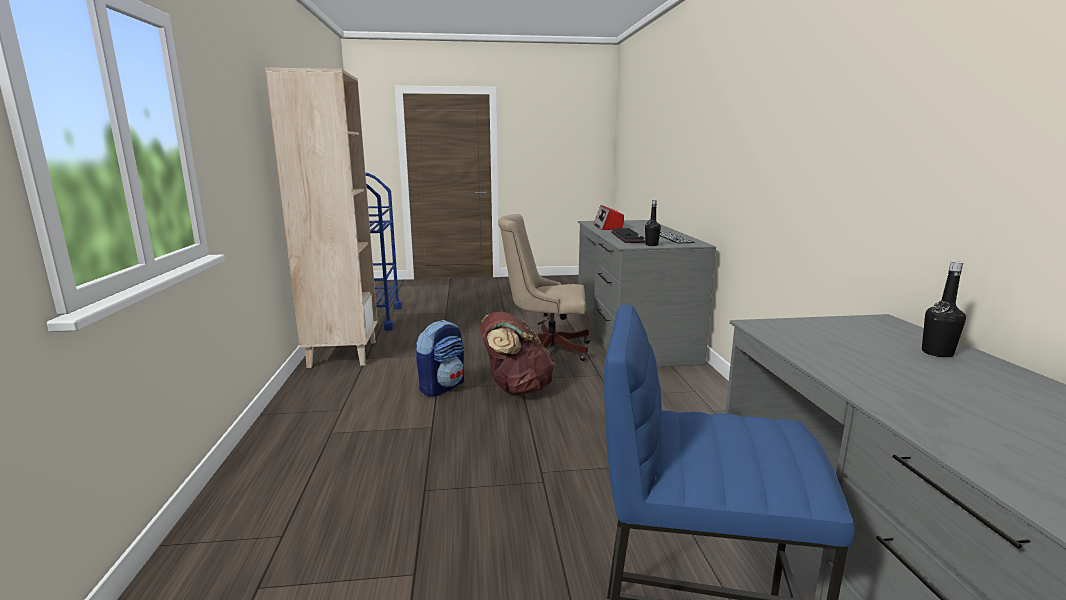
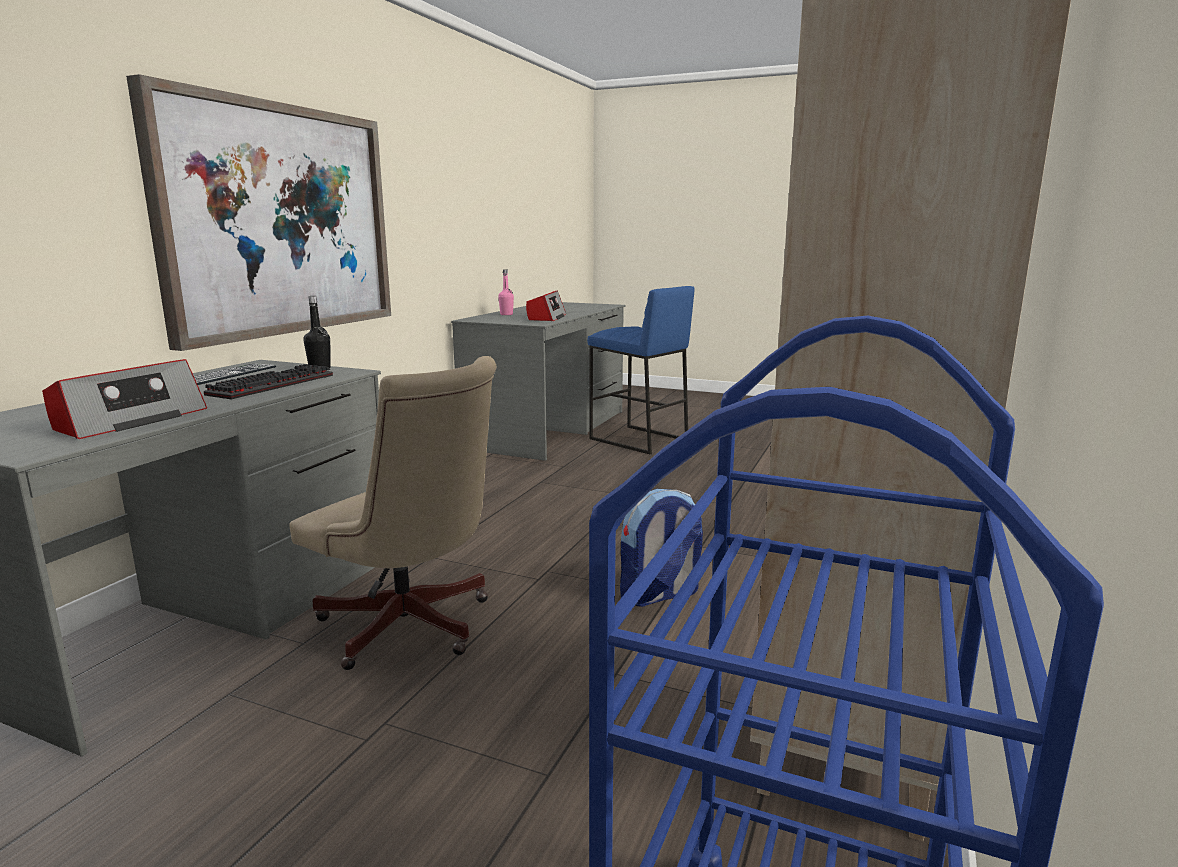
camera: 150 degrees left, 0 degrees up
brown backpack [480,312,555,395] -> none
black bottle [922,261,966,357] -> pink bottle [498,269,514,315]
none -> picture [126,74,391,351]
none -> radio [526,290,566,321]

